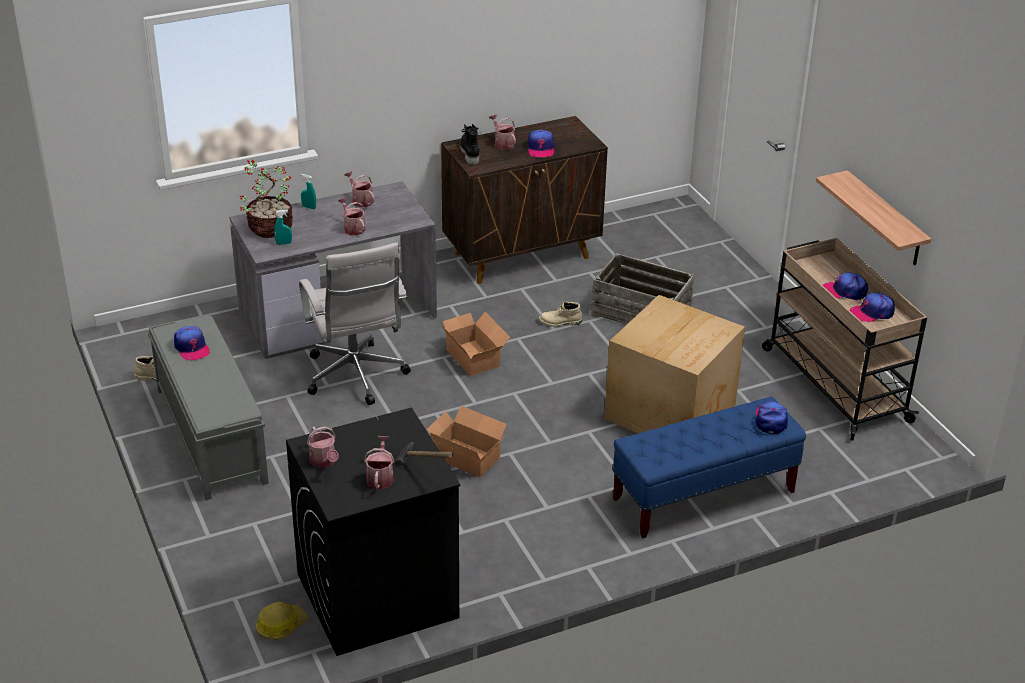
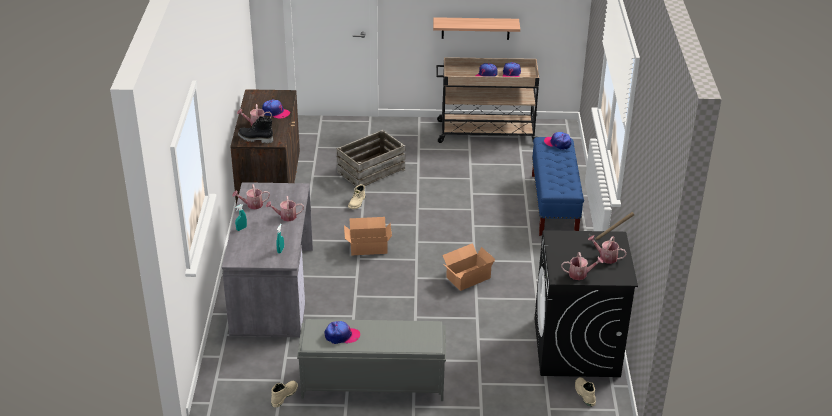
camera: 65 degrees left, 0 degrees up
potted plant [240,160,293,238] -> none
hard hat [256,602,308,639] -> beige boot [575,377,596,406]
white office chair [299,243,411,405] -> none
cardboard box [604,295,745,434] -> none

